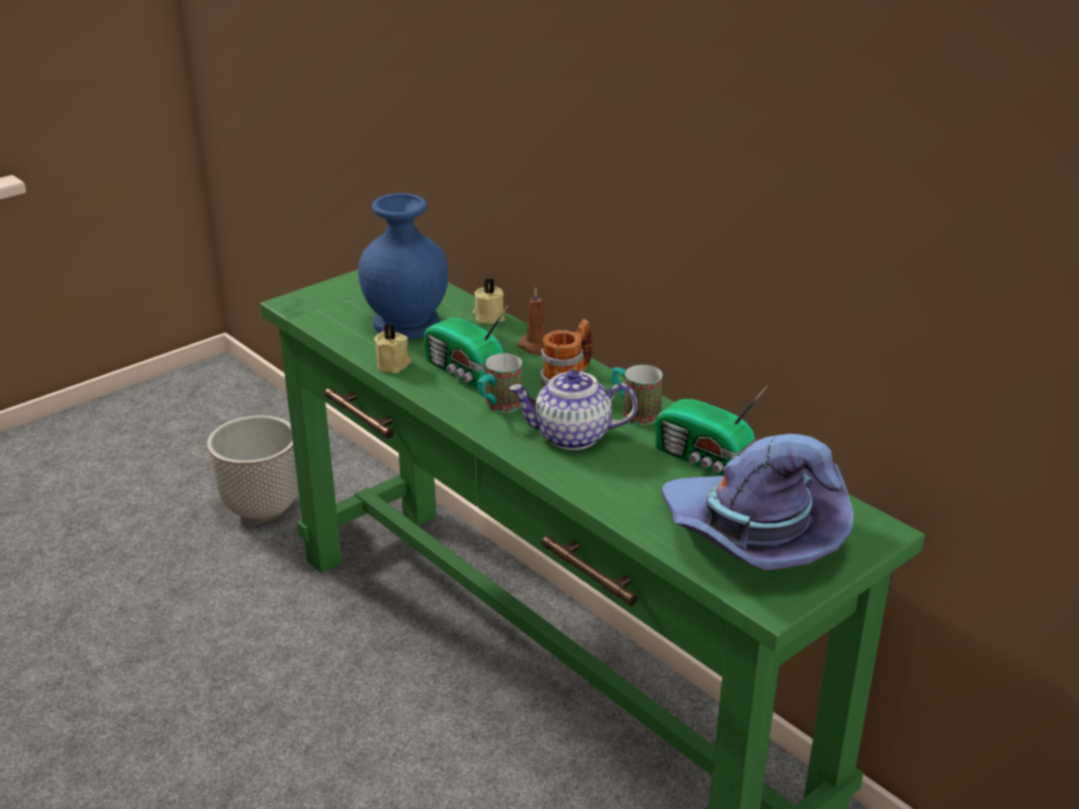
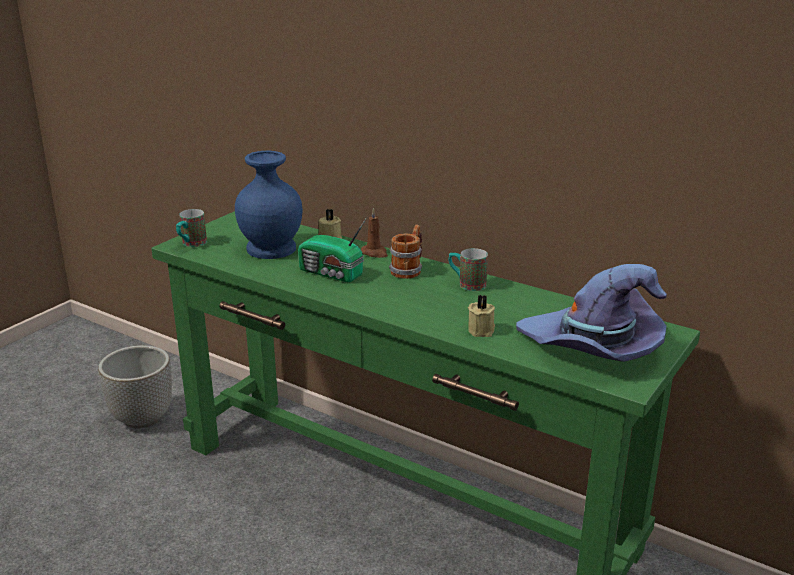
camera: 15 degrees left, 5 degrees down
beige candle [374,323,412,373] -> beige candle moved to [468,295,495,337]
mug [477,353,522,413] -> mug moved to [176,209,207,247]
teapot [509,369,638,450] -> none
radio [655,385,768,476] -> none

